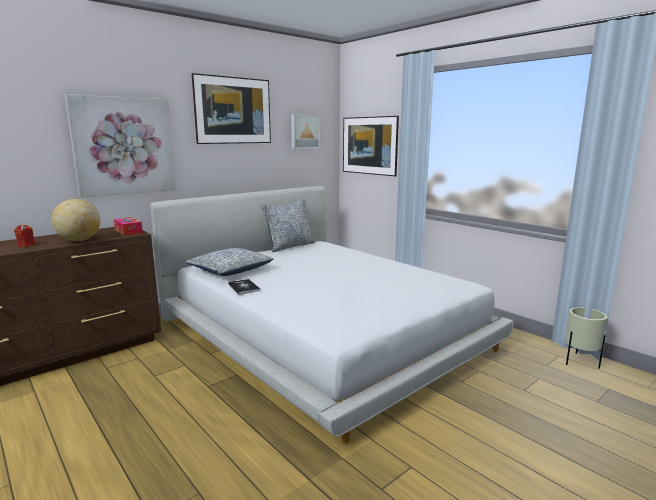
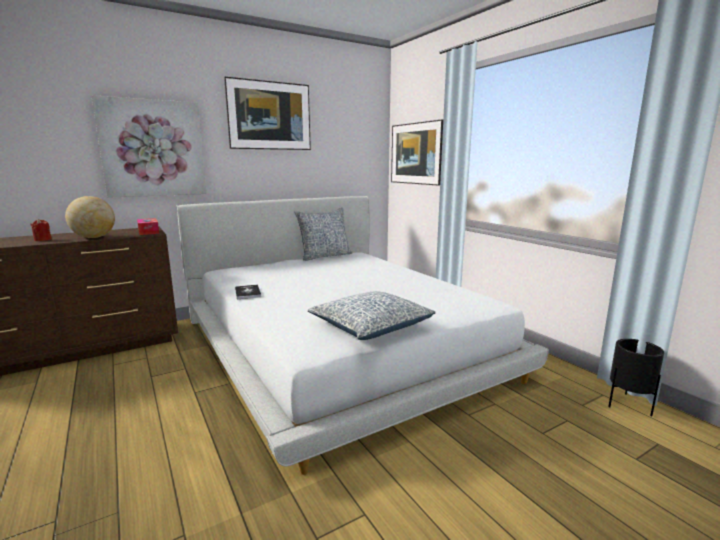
camera: 10 degrees right, 0 degrees up
pillow [186,248,273,276] -> pillow moved to [308,291,436,340]
picture [291,114,320,149] -> none
beige planter [565,307,607,369] -> black planter [608,339,664,416]

